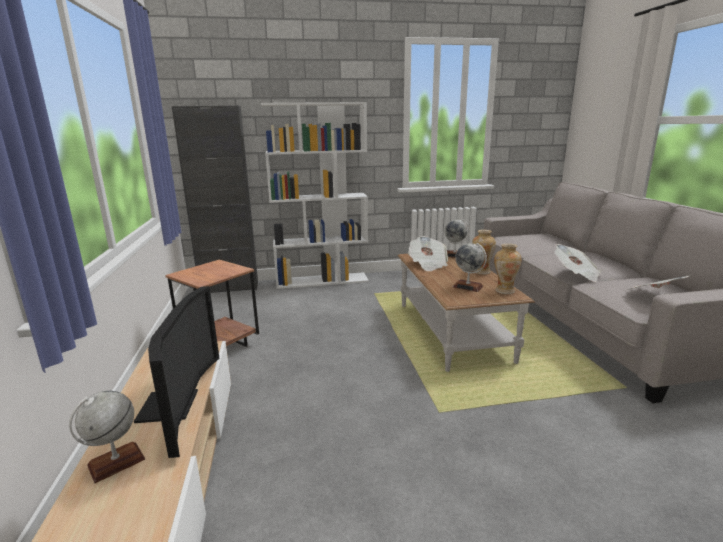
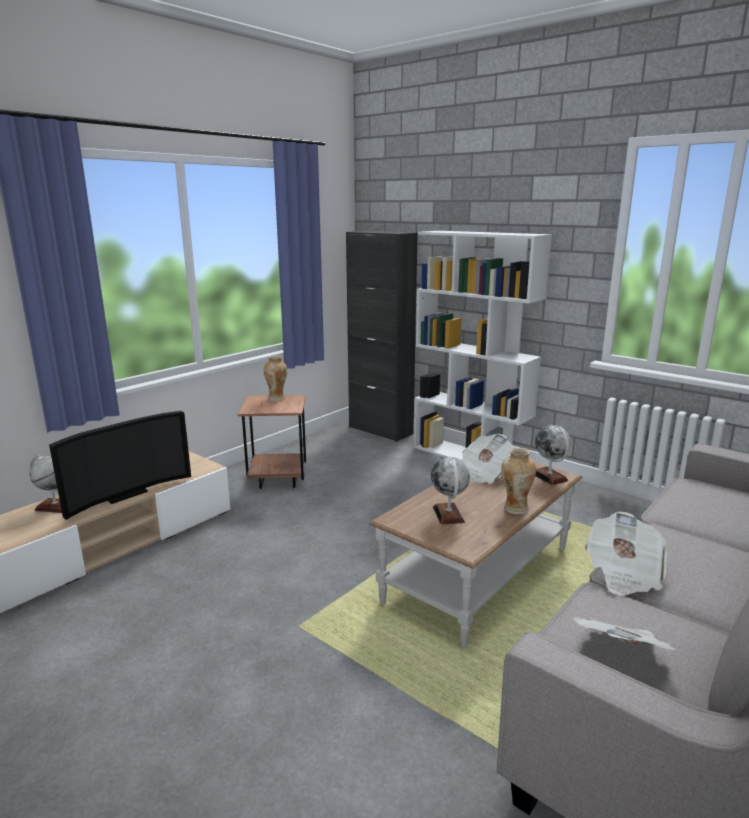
camera: 50 degrees right, 0 degrees up
vase [494,244,522,294] -> vase moved to [263,355,287,402]

